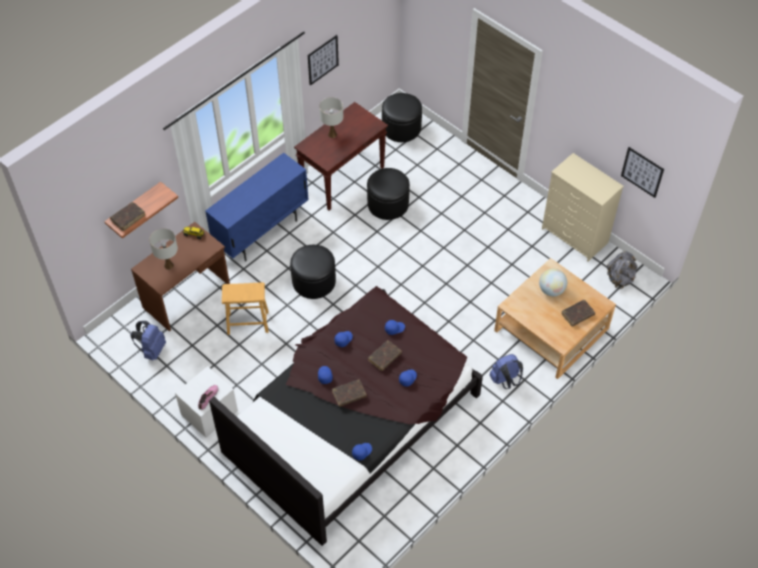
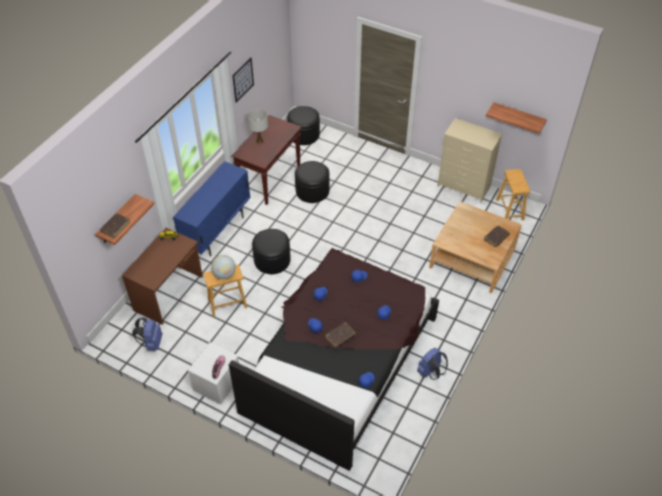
camera: 15 degrees left, 5 degrees down
white table lamp [149,228,178,270] -> none
brown book [368,340,402,371] -> none
blue backpack [490,354,523,389] -> blue backpack moved to [417,348,448,380]
globe [539,269,567,296] -> globe moved to [211,255,236,279]
grey backpack [607,251,637,289] -> brown stool [496,169,530,220]
picture [621,147,664,198] -> shelf [486,102,547,134]

